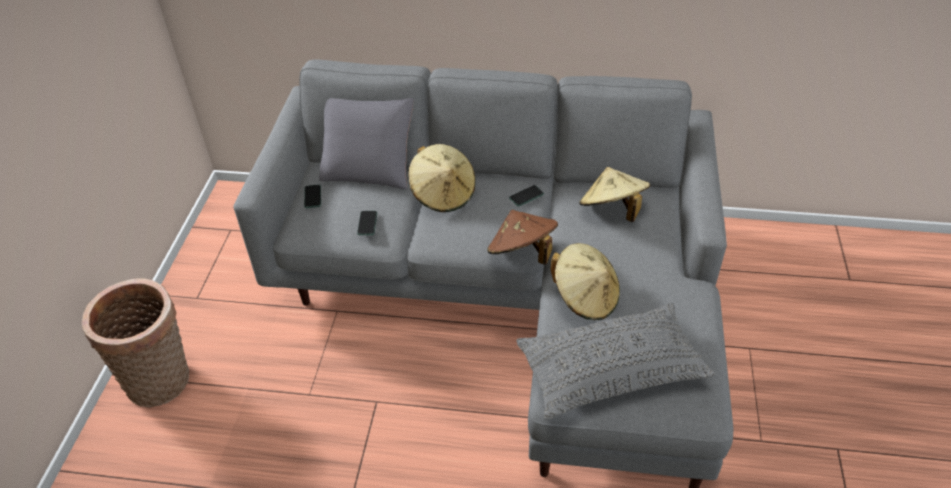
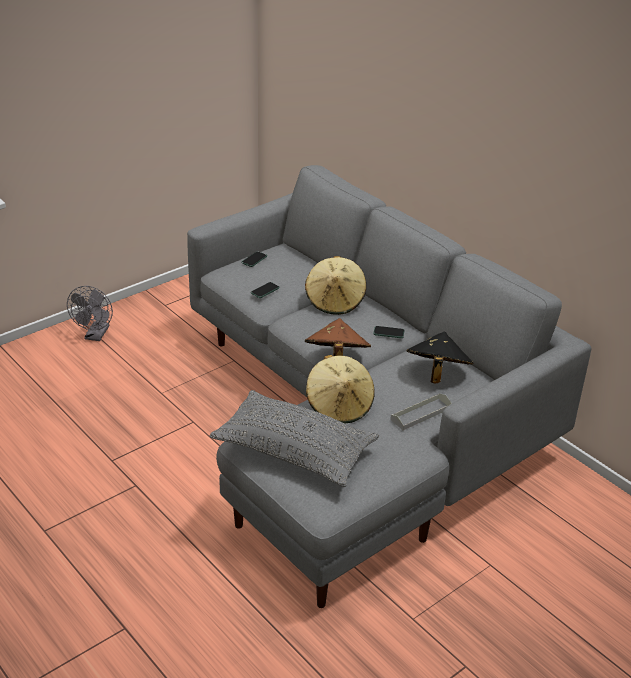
camera: 40 degrees right, 10 degrees down
basket [82,278,189,407] -> grey fan [67,286,113,341]
grey pillow [319,98,414,189] -> none
beige hat [579,167,650,222] -> black hat [407,332,473,384]
none -> grey tray [390,393,452,430]

